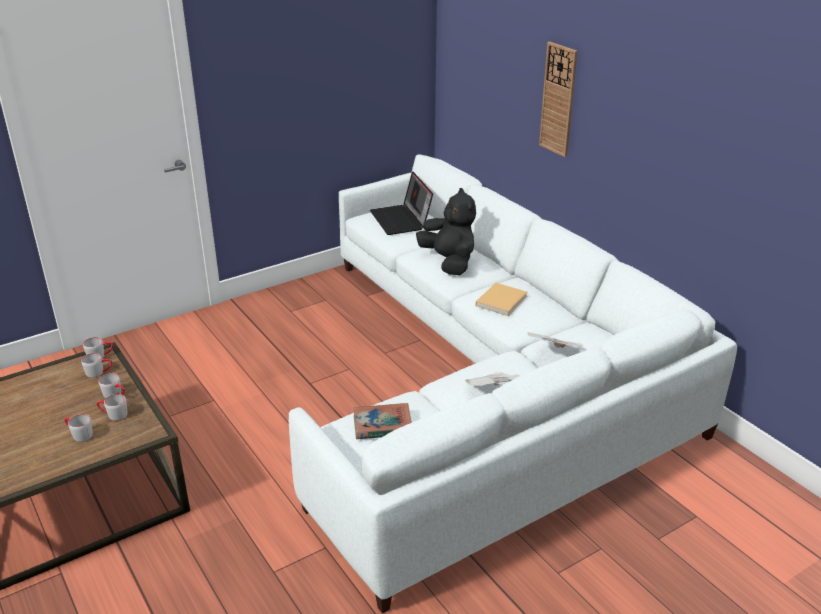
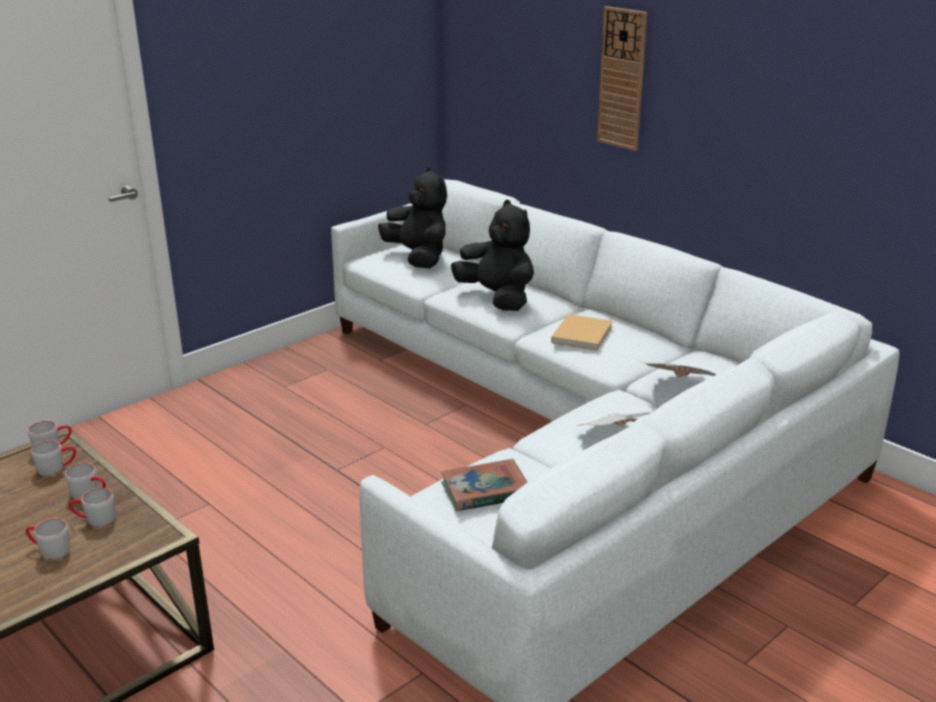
camera: 10 degrees left, 5 degrees down
laptop [370,171,433,235] -> black plush toy [378,167,447,268]

